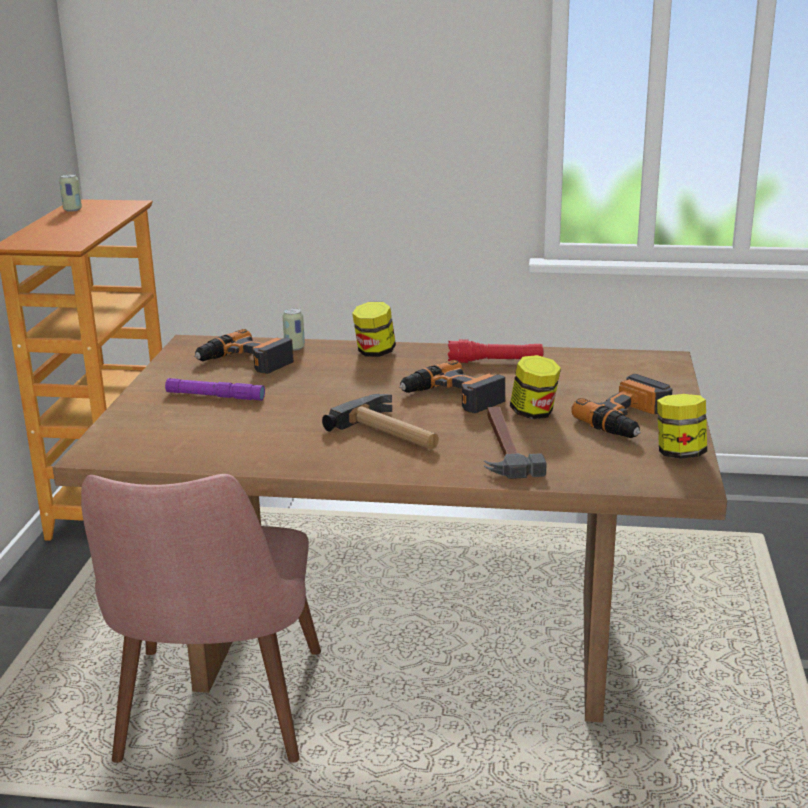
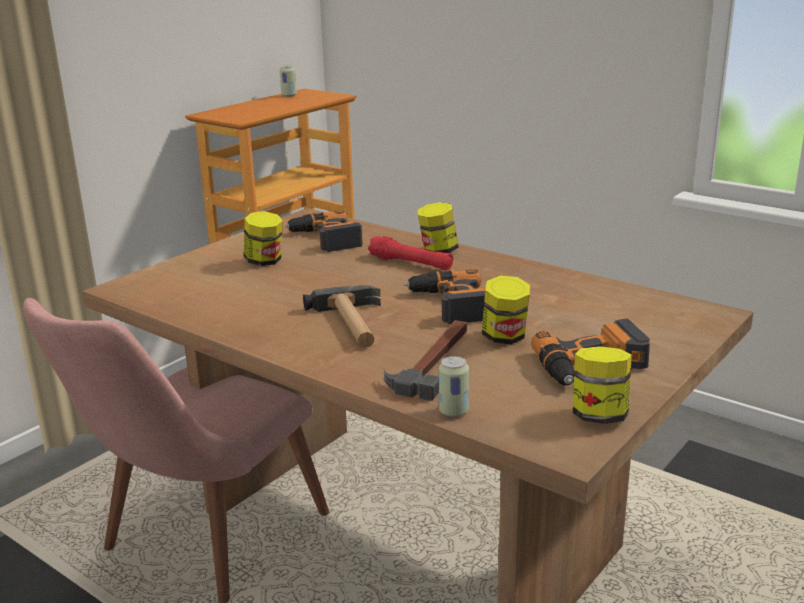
camera: 30 degrees right, 0 degrees up
purple flashlight [165,378,265,401] -> jar [244,211,283,266]
can [283,308,305,351] -> can moved to [439,356,469,417]
red flashlight [448,339,543,363] -> red flashlight moved to [368,236,453,270]

